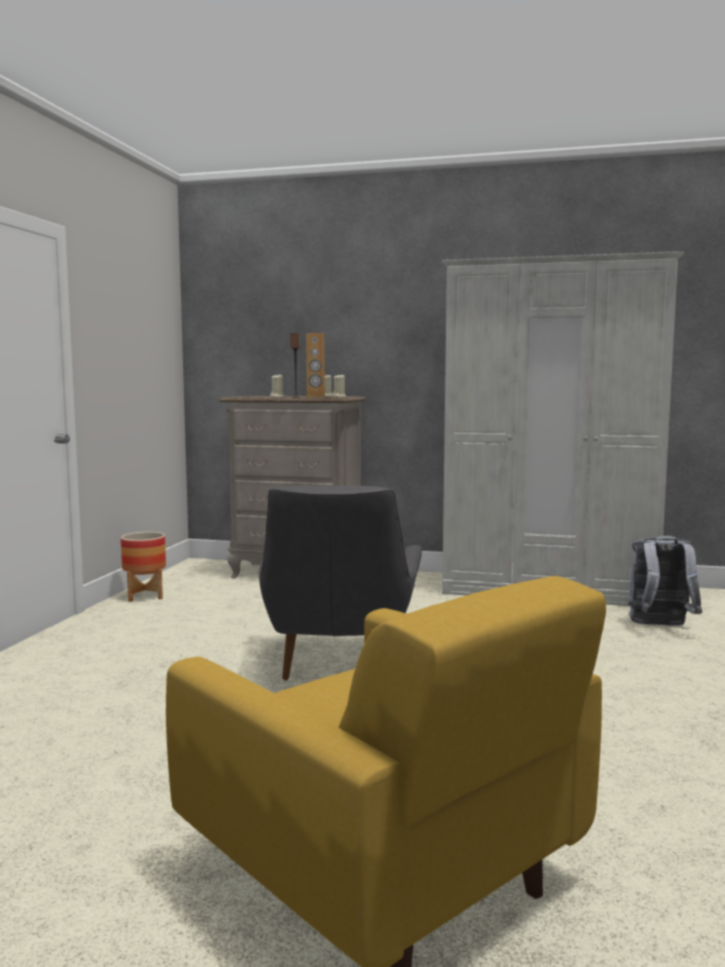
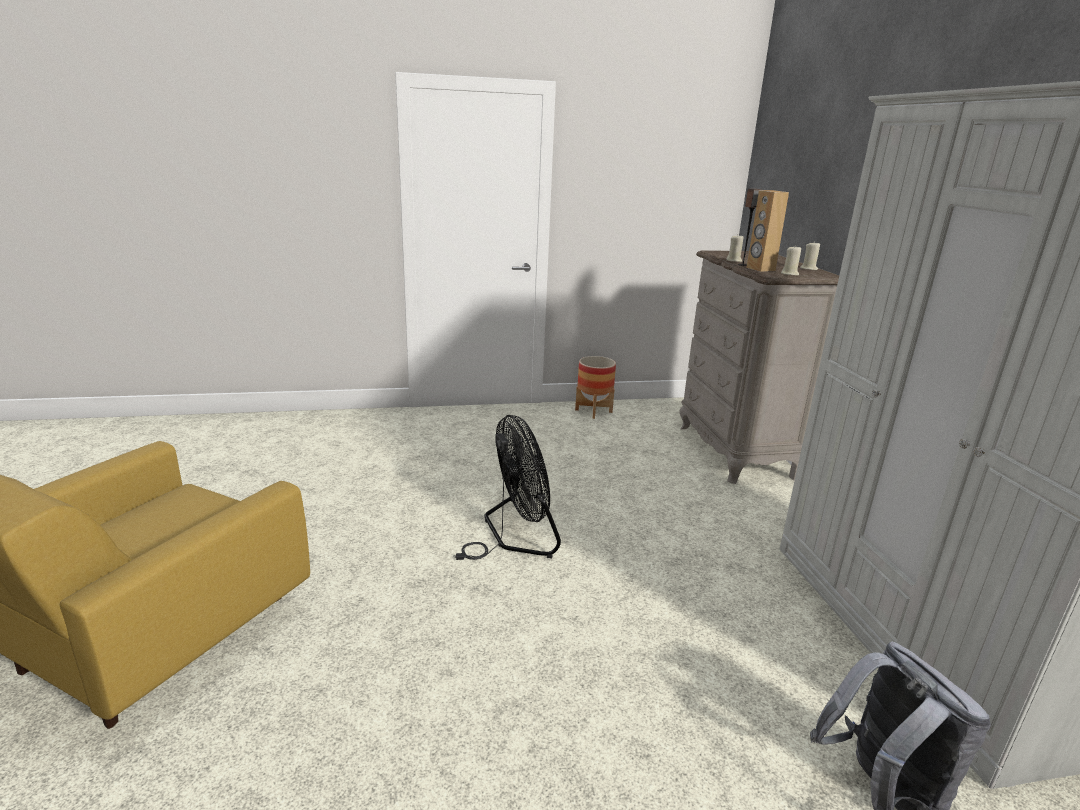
camera: 65 degrees right, 15 degrees up
grey armchair [259,485,422,681] -> black fan [453,415,561,560]

